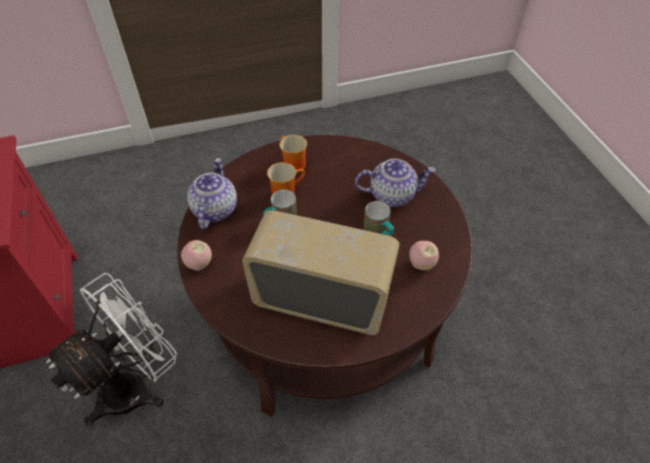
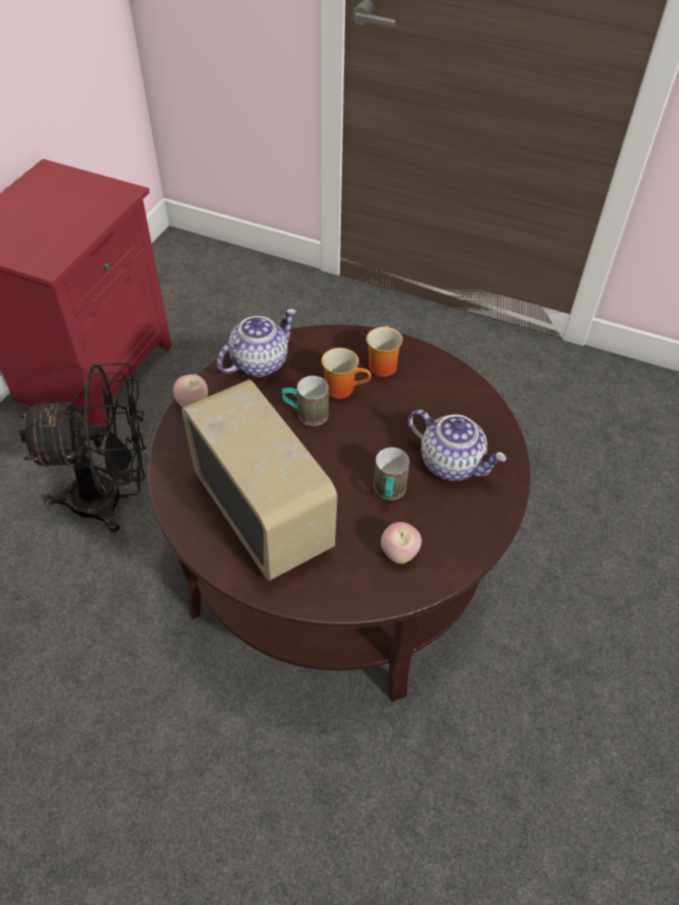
camera: 40 degrees right, 0 degrees up
white fan [46,273,177,427] -> black fan [19,363,146,534]

